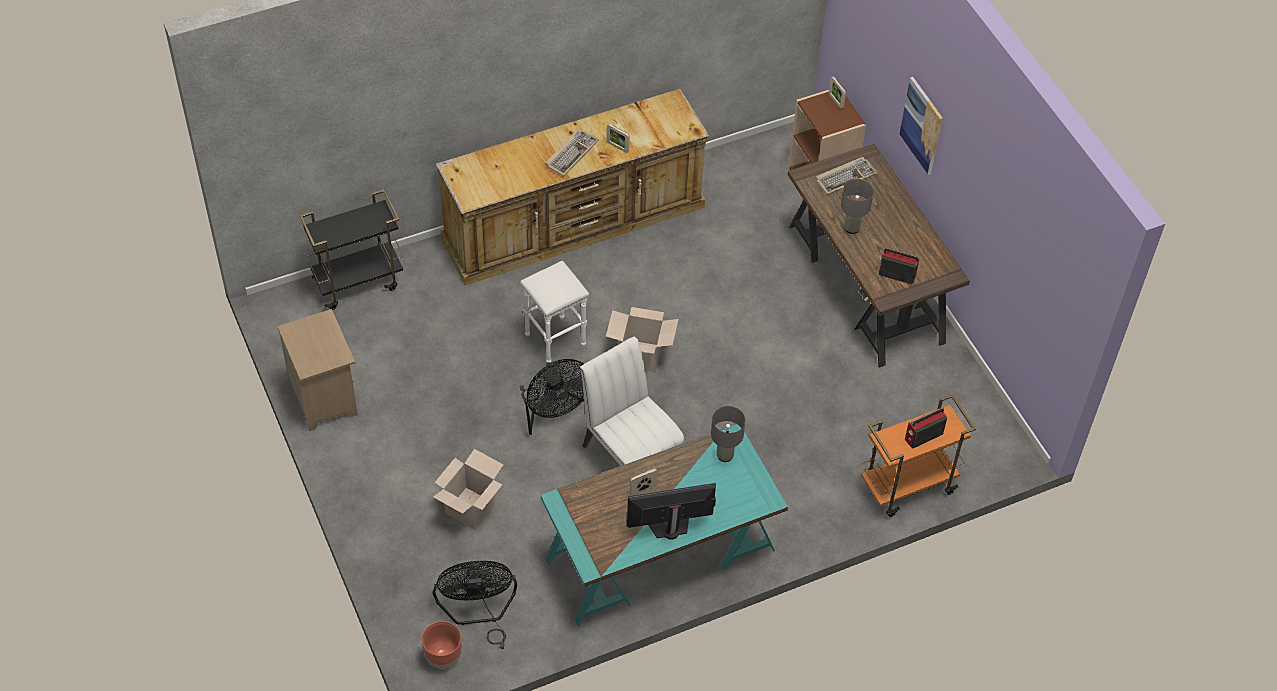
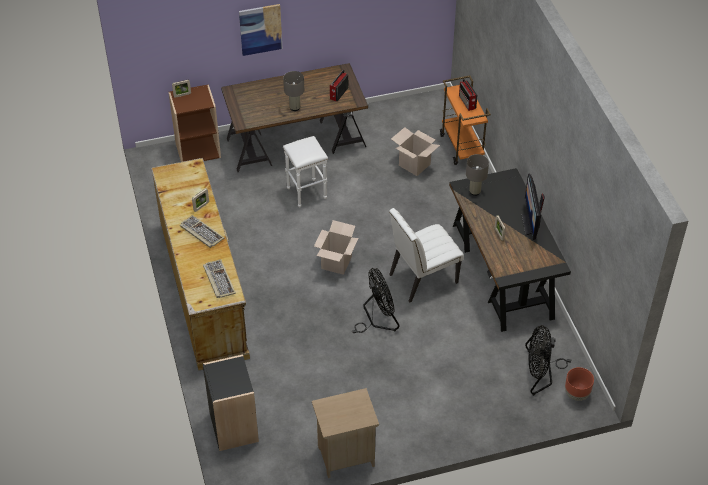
camera: 80 degrees left, 5 degrees down
black cart [299,189,404,310] -> black bookcase [203,355,259,451]
cardboard box [433,449,503,530] -> cardboard box moved to [391,127,440,176]
white stool [520,261,589,363] -> white stool moved to [283,136,328,208]
turquoise desk [541,424,788,626] -> black desk [449,168,571,332]
keyboard [816,157,877,195] -> keyboard moved to [203,259,236,298]

